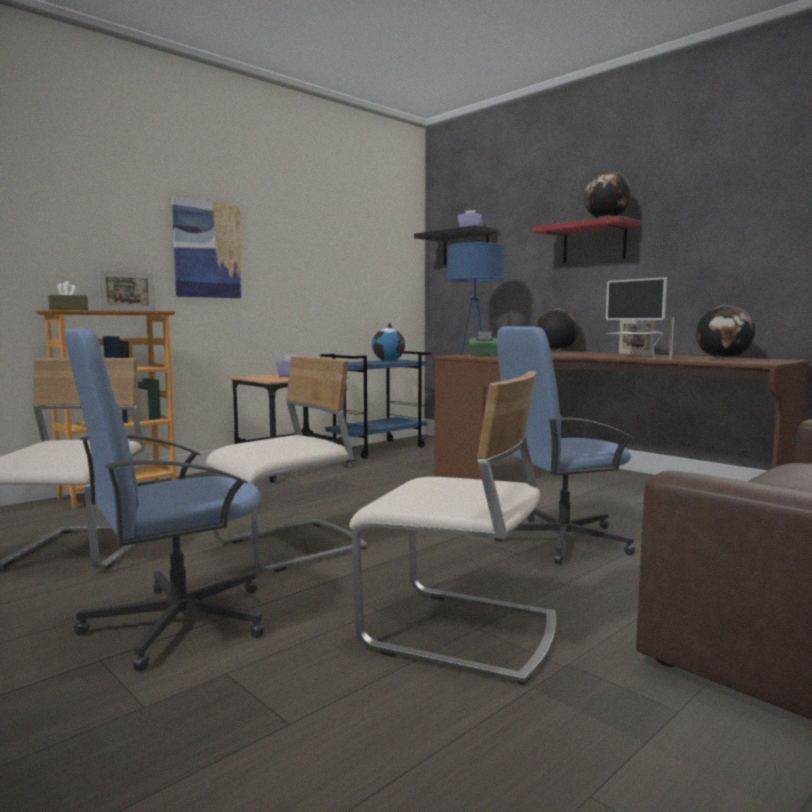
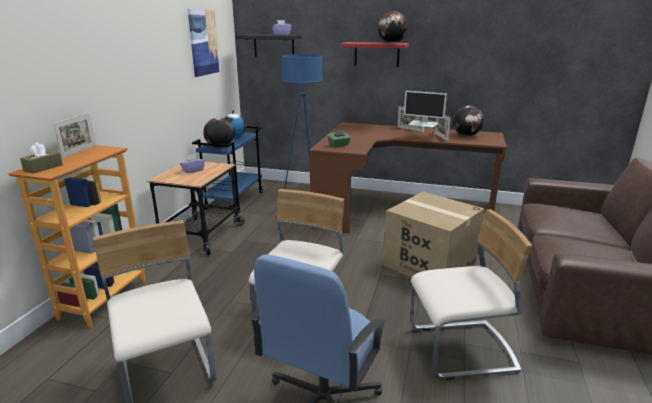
camera: 30 degrees left, 15 degrees up
picture [172,197,243,298] -> picture moved to [188,9,220,77]
blue office chair [494,326,635,565] -> cardboard box [383,192,484,278]
globe [536,308,579,351] -> globe moved to [203,118,234,148]

